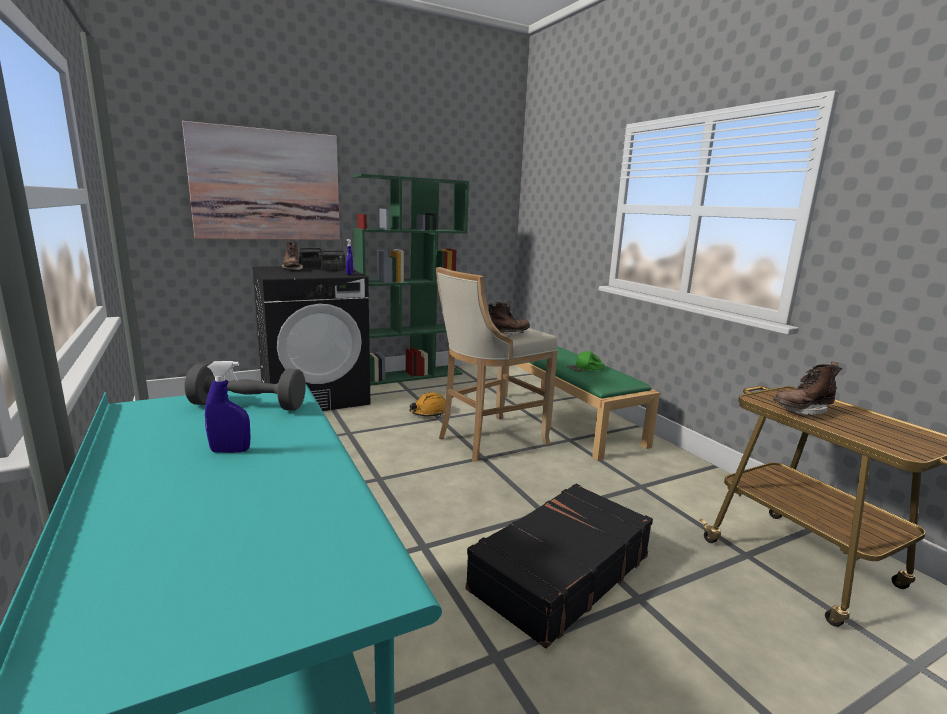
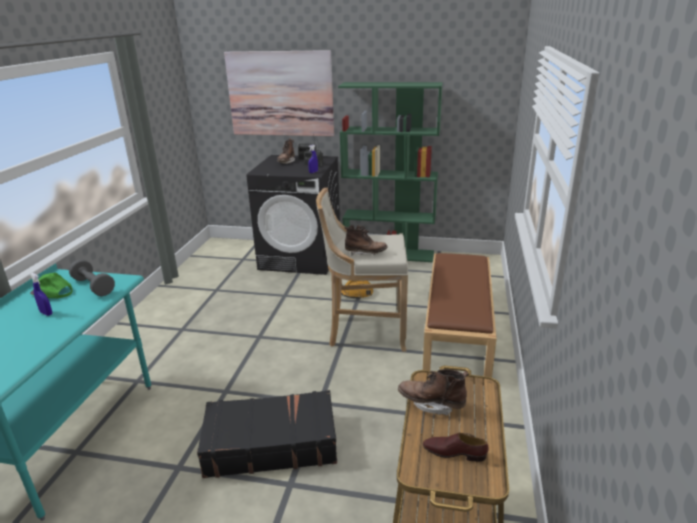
camera: 40 degrees right, 10 degrees up
green bench [505,346,660,461] -> brown bench [423,253,497,386]
green cap [567,351,605,372] -> green cap moved to [30,273,72,298]
none -> brown shoe [423,433,489,462]

